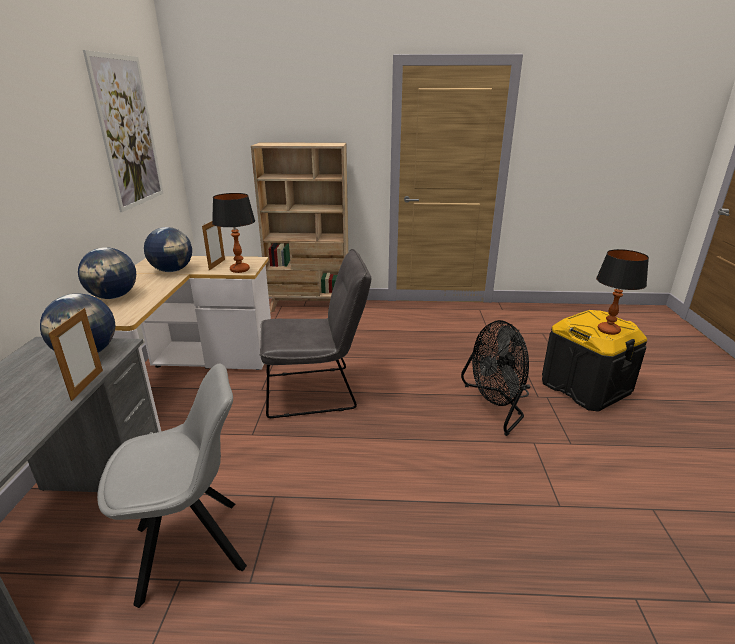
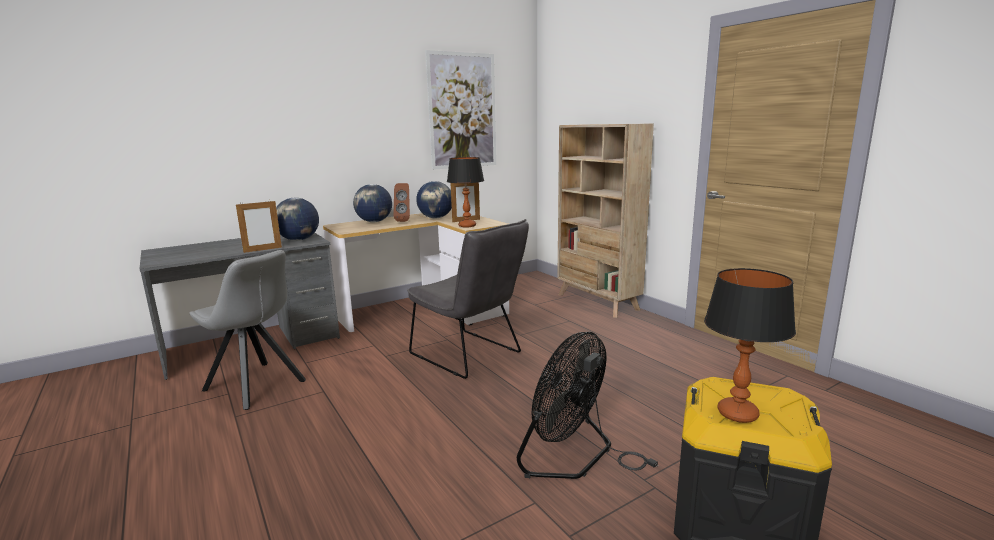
camera: 55 degrees right, 10 degrees down
none -> brown speaker [393,183,410,222]

